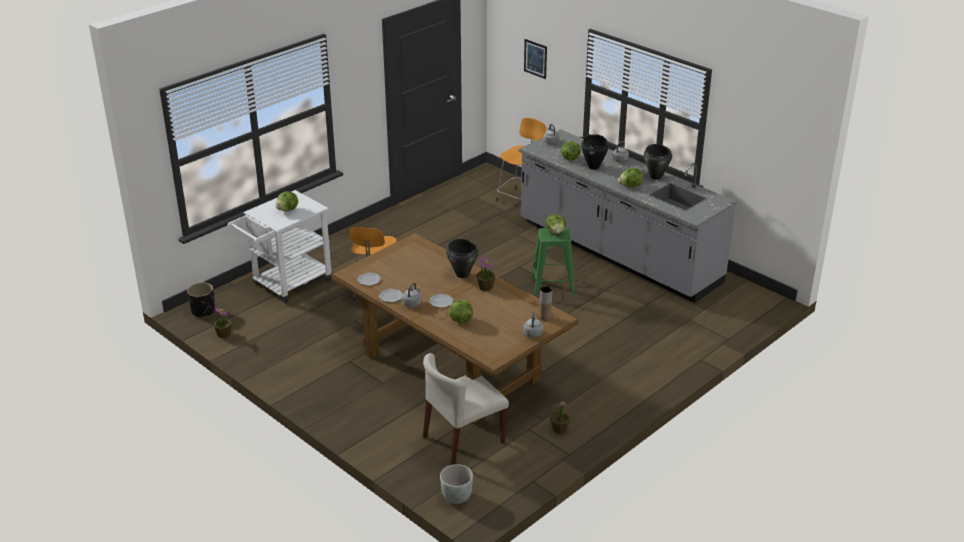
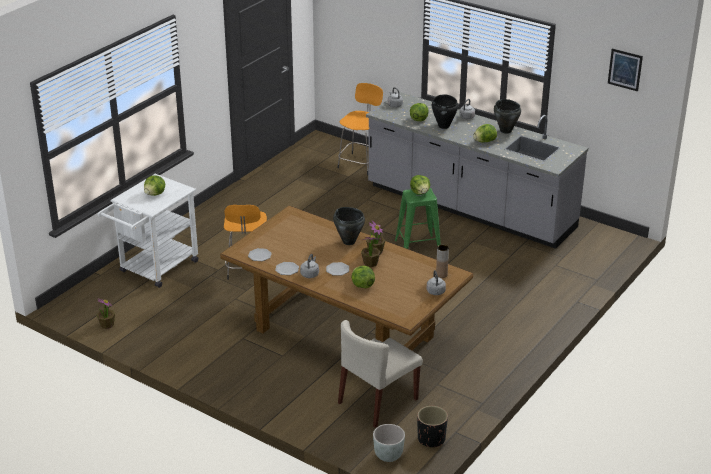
camera: 10 degrees left, 0 degrees up
black planter [187,283,215,318] -> black planter moved to [417,406,448,448]
picture [524,39,547,79] -> picture moved to [608,49,643,91]
potted plant [550,401,571,434] -> potted plant moved to [361,235,381,267]

